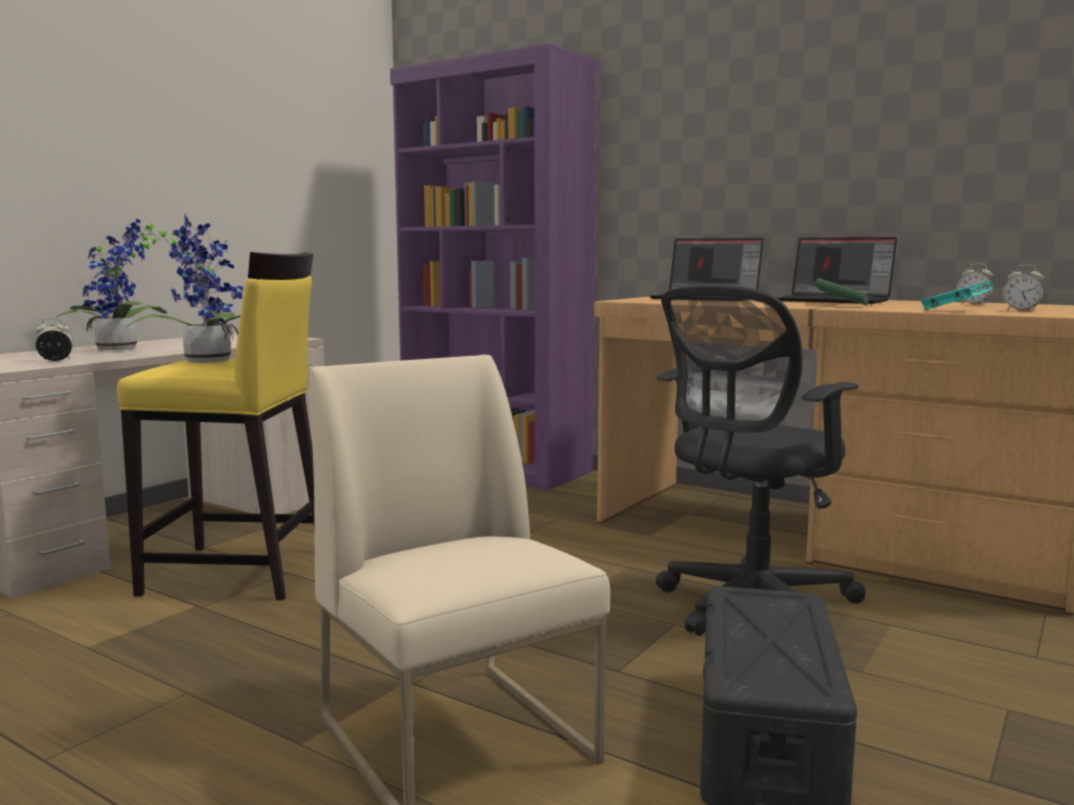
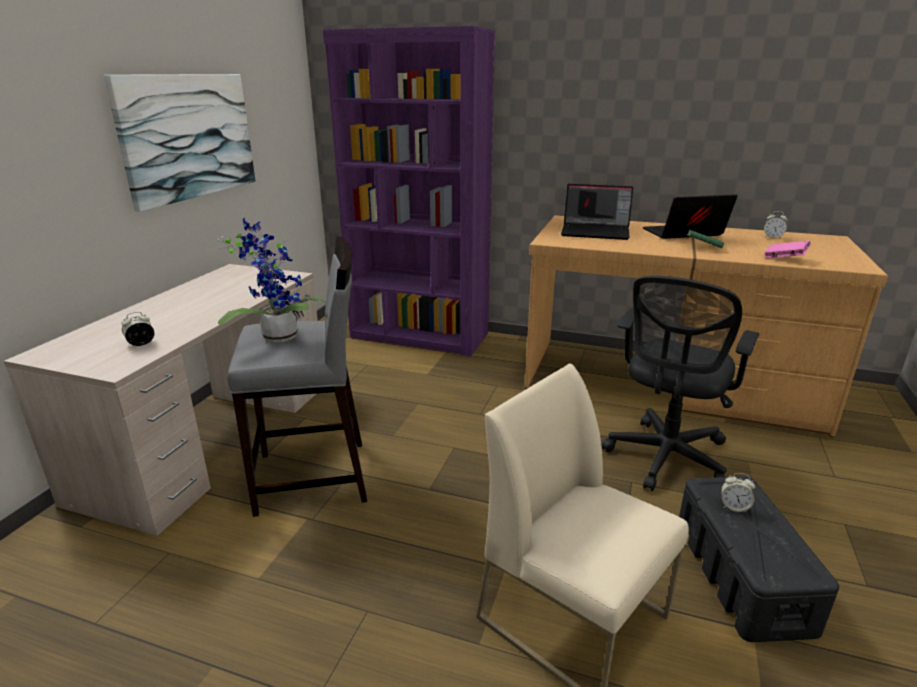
camera: 15 degrees left, 15 degrees up
potted plant [56,219,168,350] -> none
yellow stool [117,252,314,600] -> grey stool [227,236,367,517]
laptop [777,237,897,304] -> laptop turned 150 degrees clockwise [643,194,738,239]
turquoise book [920,281,993,310] -> pink book [764,240,811,258]
alarm clock [1003,265,1044,311] -> alarm clock moved to [721,473,755,512]
none -> picture [104,74,256,212]

